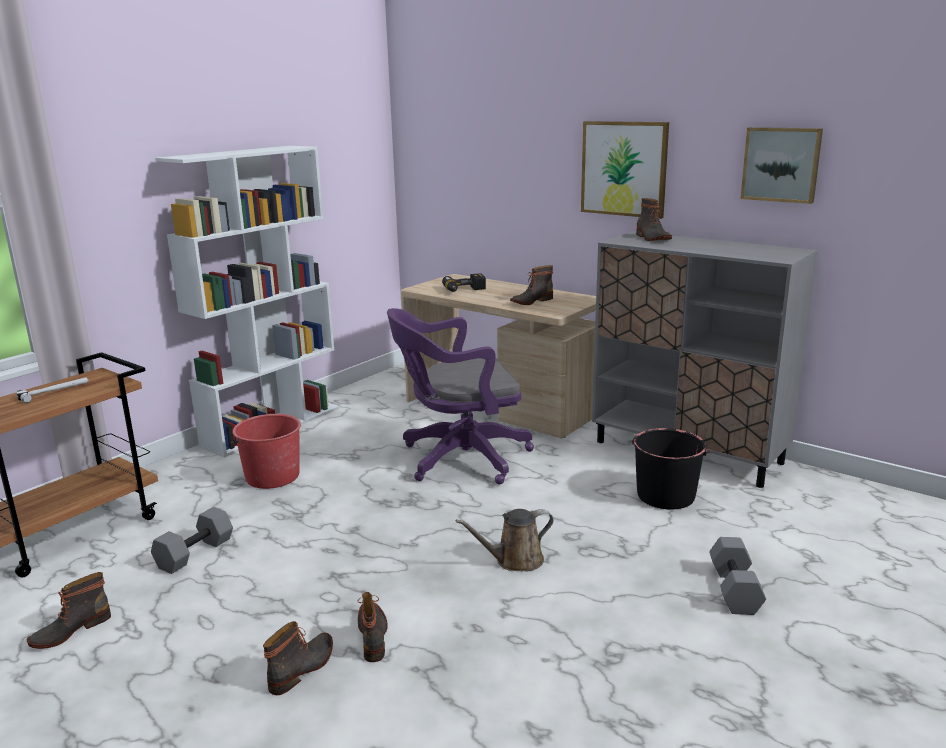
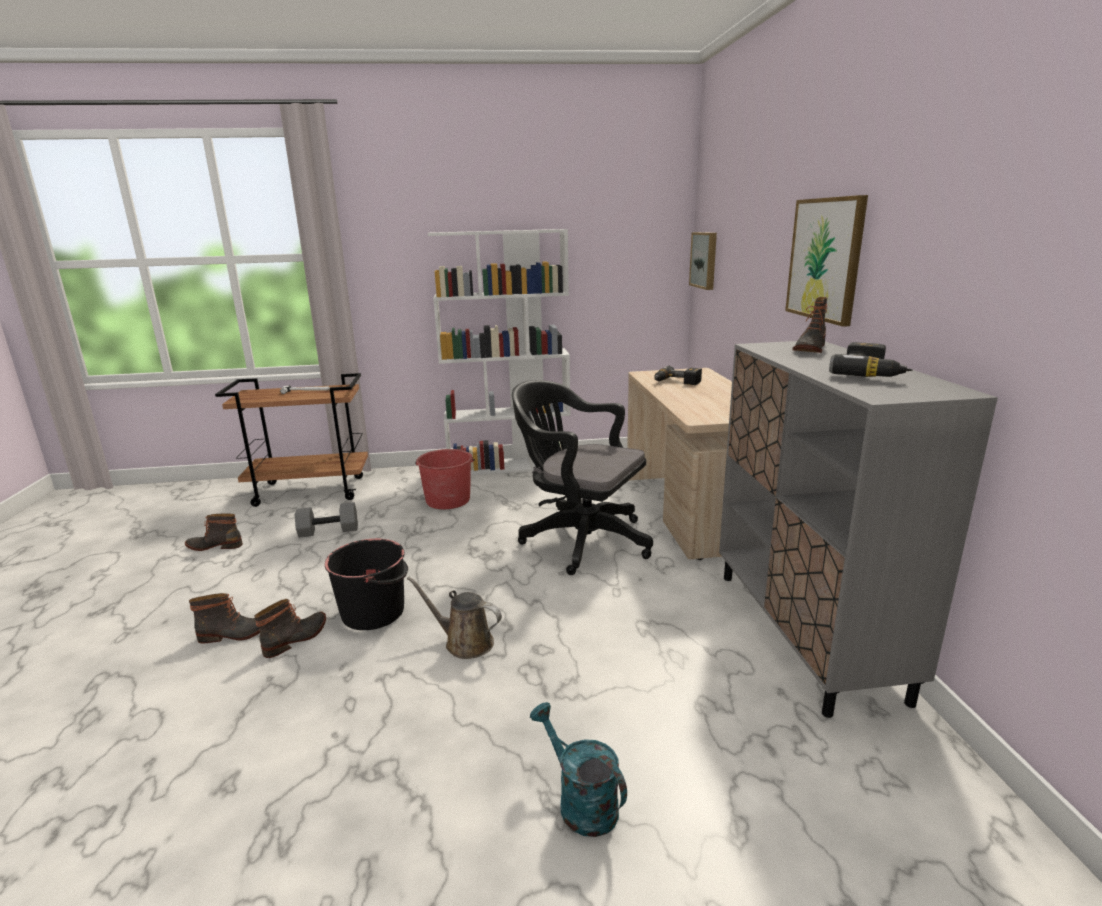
camera: 45 degrees right, 0 degrees up
purple office chair [387,308,534,485] -> black office chair [512,380,653,575]
boot [510,265,553,305] -> none
black bucket [632,428,710,510] -> black bucket moved to [325,539,408,630]
grey dumbbell [709,537,766,615] -> turquoise watering can [530,702,627,837]
picture [740,127,823,204] -> picture moved to [689,232,717,290]
none -> power drill [829,342,913,377]

